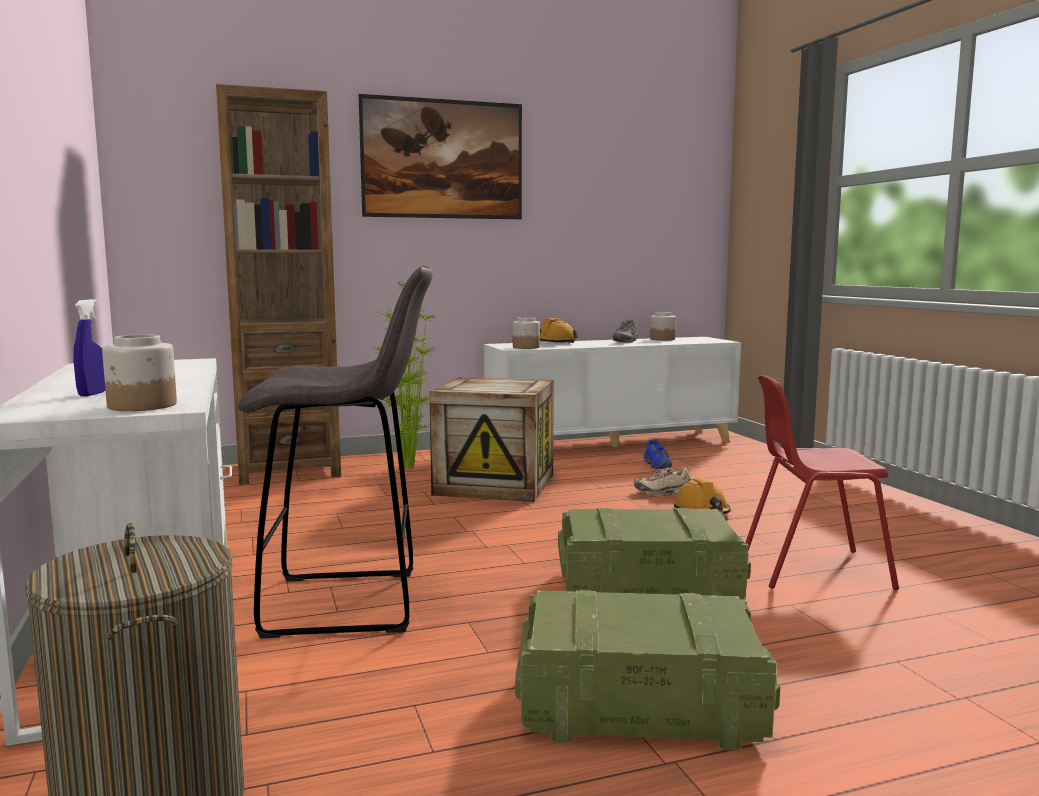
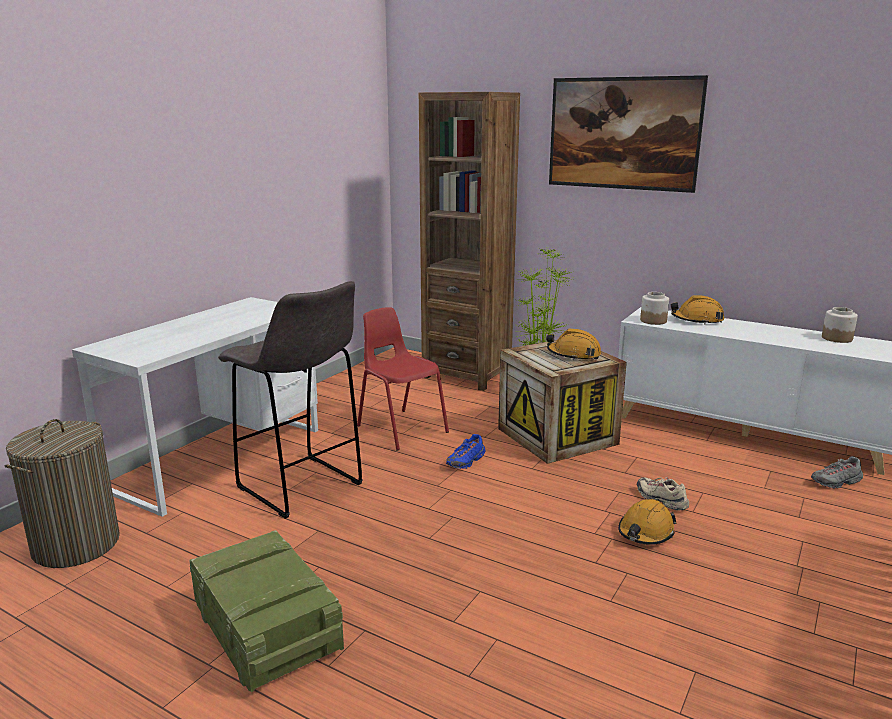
camera: 50 degrees right, 10 degrees up
blue spray bottle [73,299,106,396] -> none
jar [102,335,177,411] -> none
crate [558,508,751,600] -> none
grey shoe [613,320,638,343] -> grey shoe moved to [811,456,863,489]
blue shoe [644,440,672,469] -> blue shoe moved to [446,434,486,469]
red chair [745,375,899,590] -> red chair moved to [357,307,449,451]
none -> orange hard hat [546,329,601,360]

